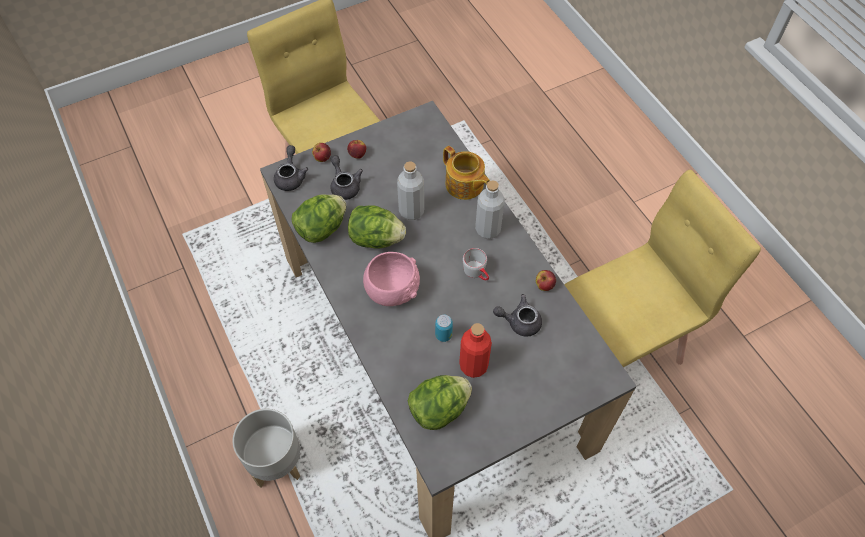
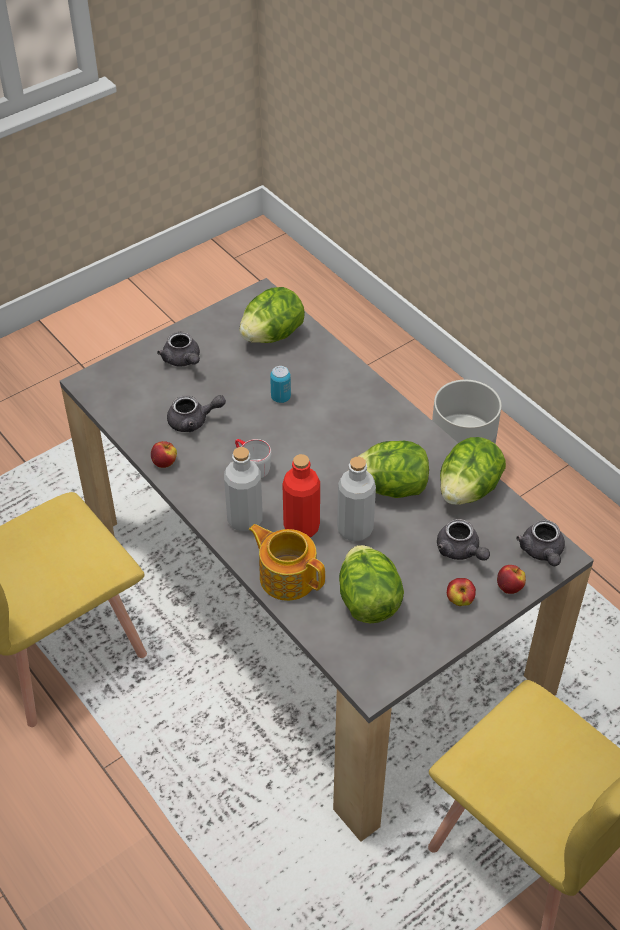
camera: 170 degrees right, 10 degrees down
pink bowl [363,252,420,306] -> none
red bottle [459,323,492,378] -> red bottle moved to [282,454,320,537]
none -> grey teapot [157,332,200,367]
none -> lettuce [339,545,404,624]

